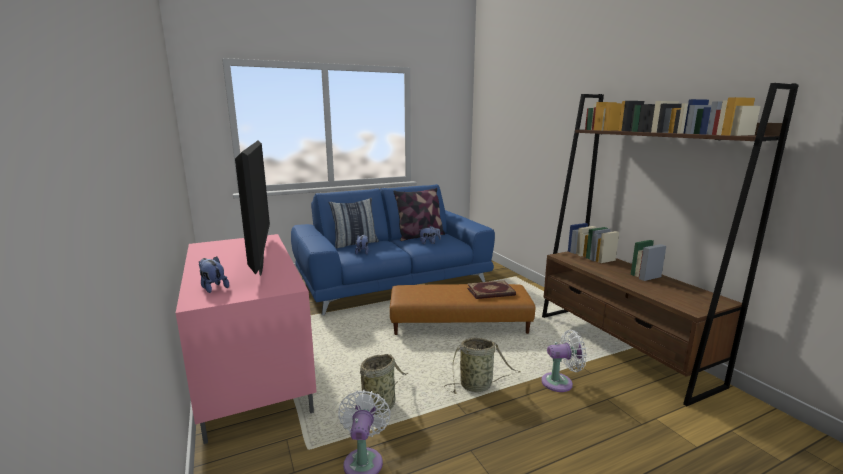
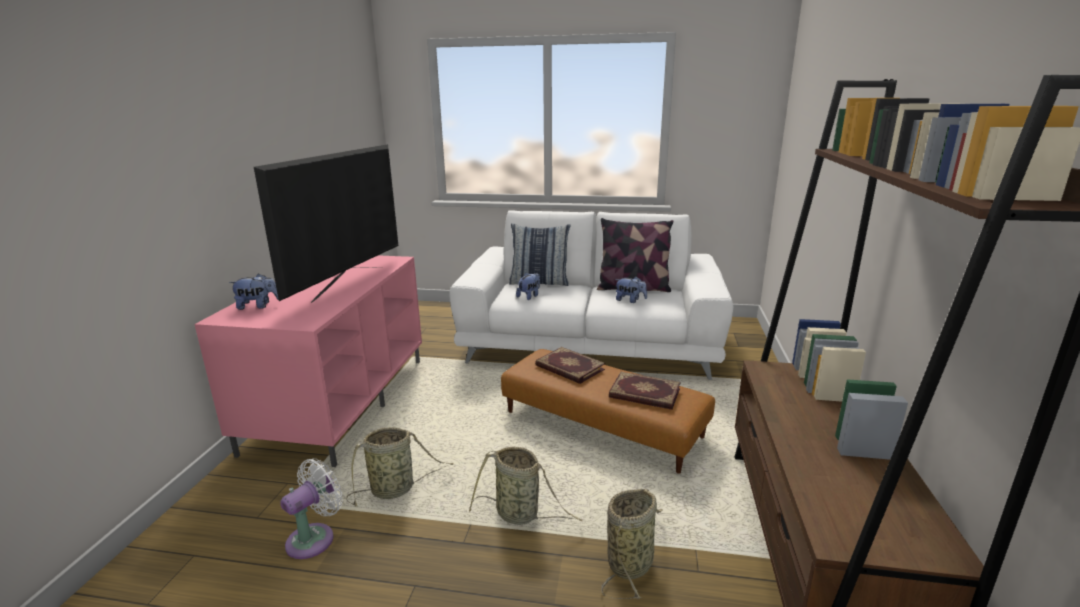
camera: 35 degrees right, 5 degrees up
plush toy [198,256,229,293] -> plush toy turned 90 degrees clockwise [229,273,279,310]
blue sofa [291,184,495,315] -> white sofa [449,210,733,380]
white fan [541,330,587,392] -> basket [601,489,663,599]
none -> book [535,347,605,384]

